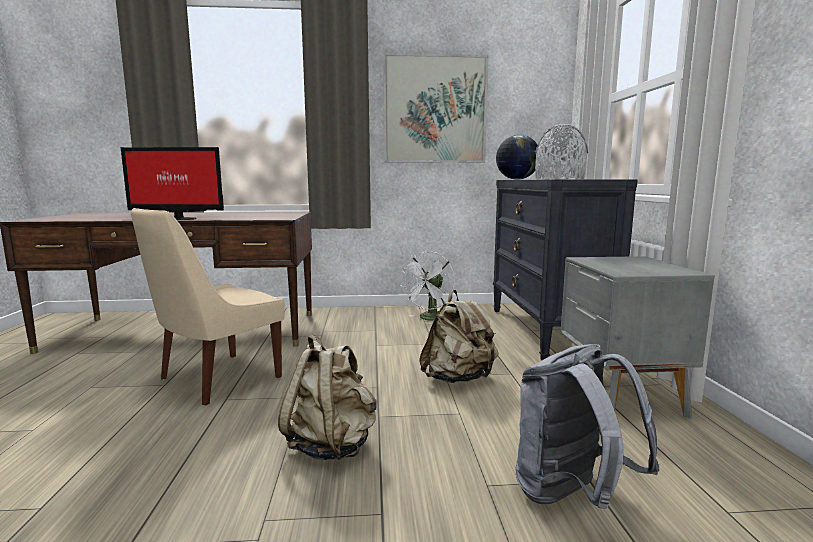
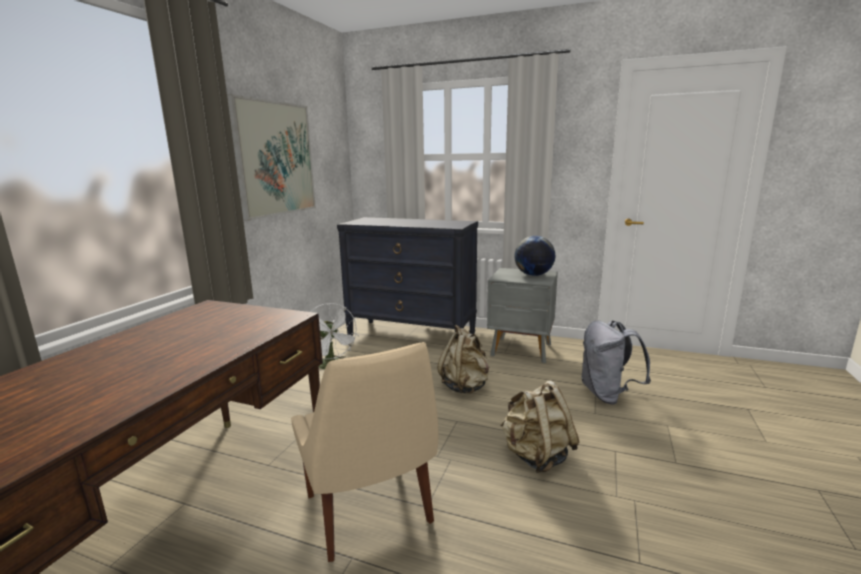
camera: 65 degrees left, 5 degrees up
monitor [121,147,224,220] -> none
globe [496,135,539,180] -> globe moved to [514,236,555,276]
grey vase [535,124,588,179] -> none

